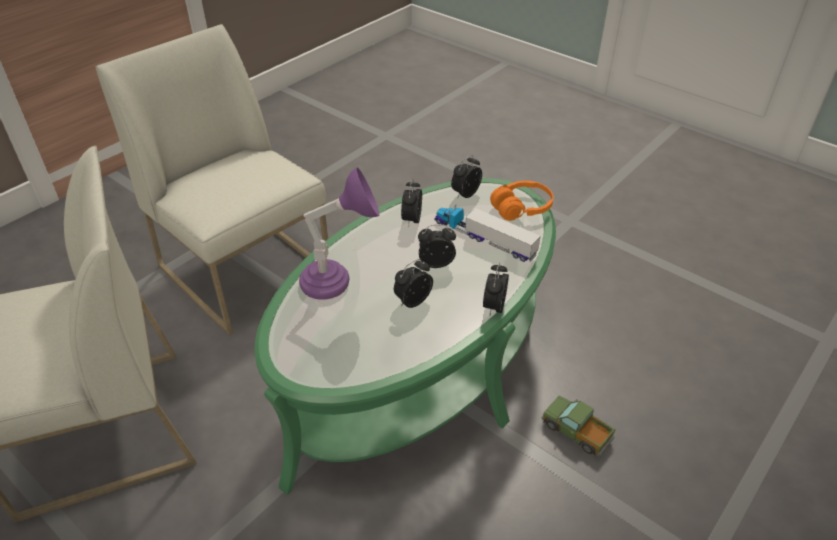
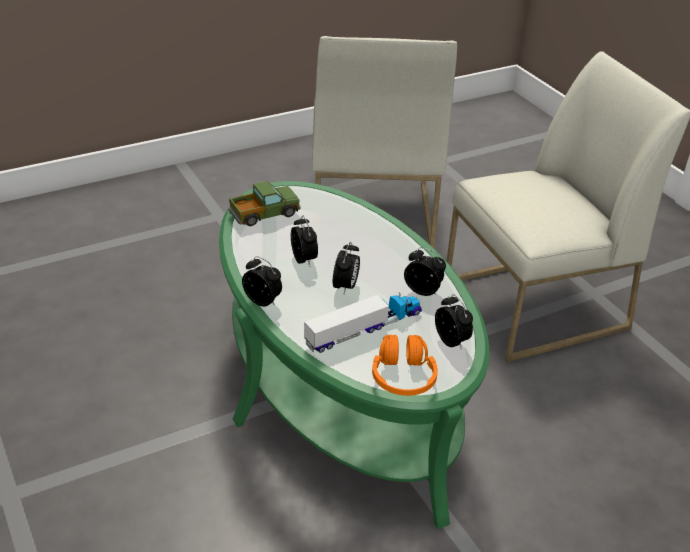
camera: 110 degrees right, 5 degrees down
purple table lamp [299,167,379,300] -> none
toy truck [542,395,615,456] -> toy truck moved to [228,181,300,226]

